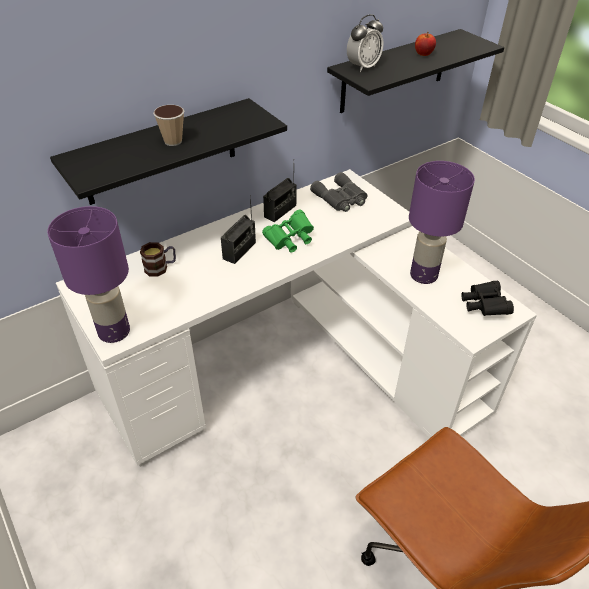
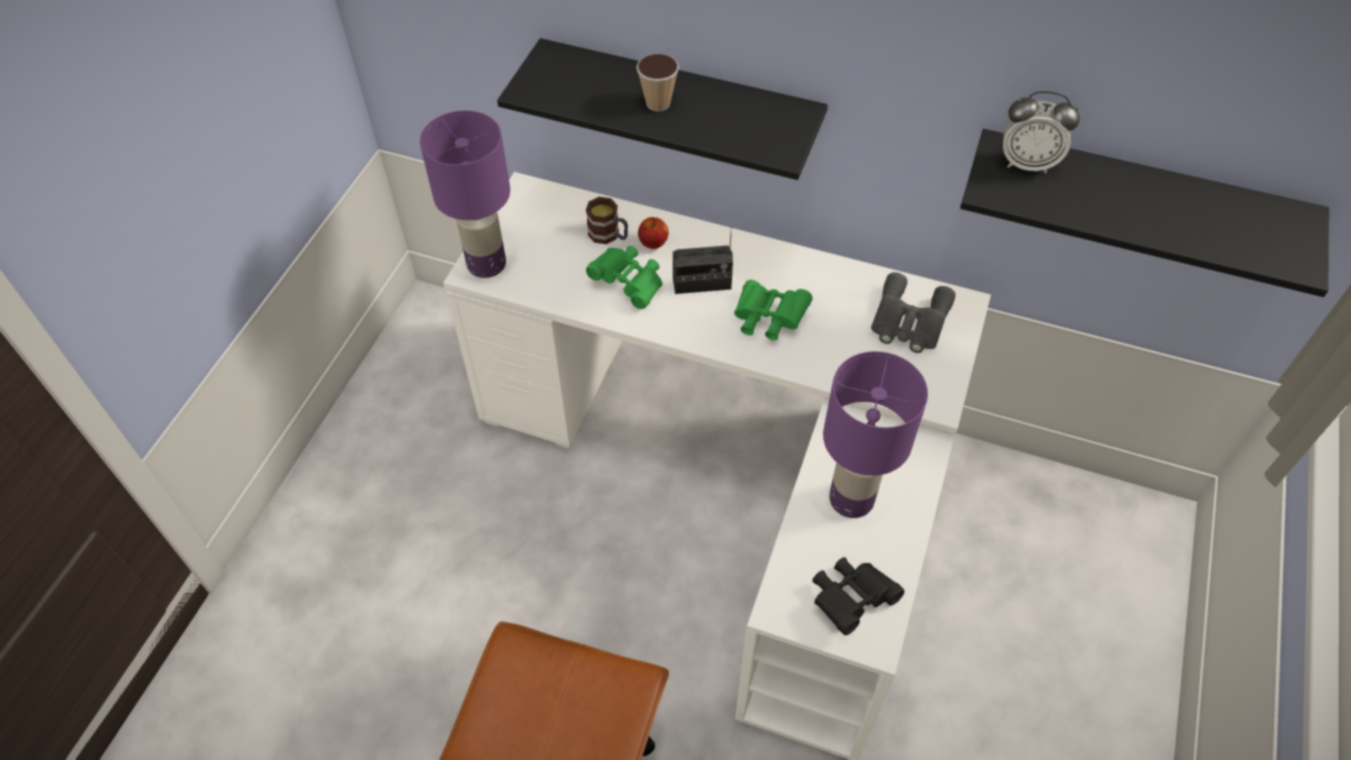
camera: 55 degrees right, 10 degrees up
radio [263,172,297,222] -> none
apple [415,32,436,56] -> apple moved to [638,217,669,249]
none -> green binoculars [586,246,662,309]

